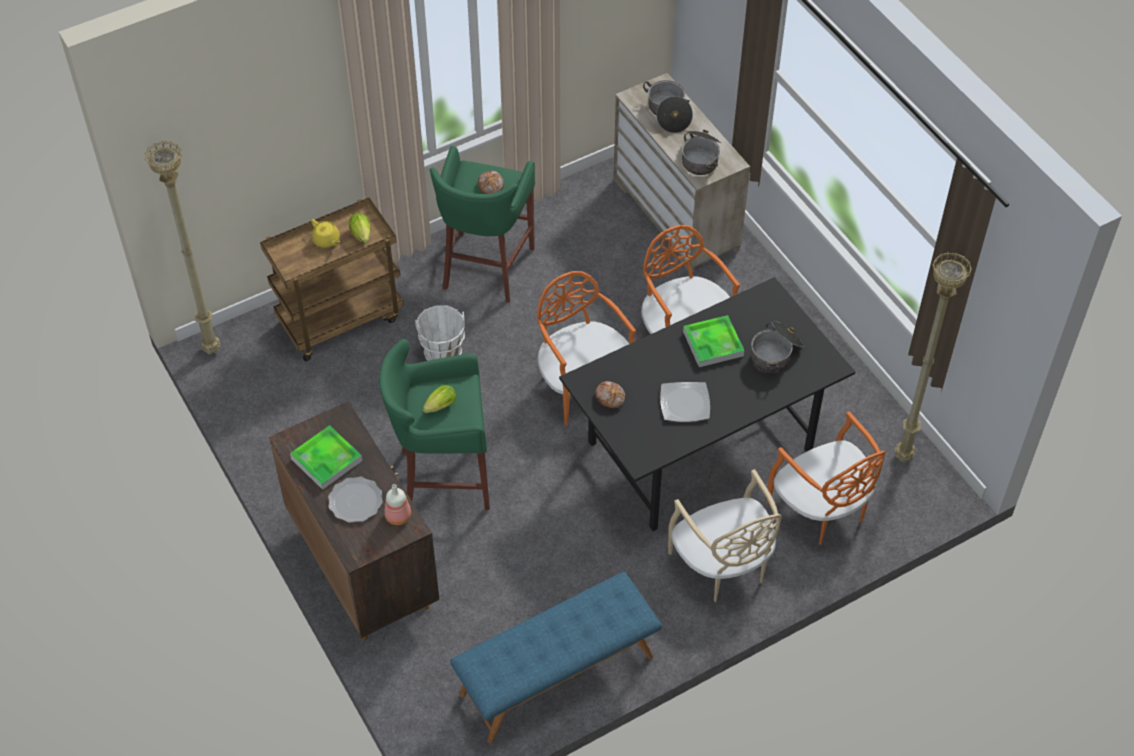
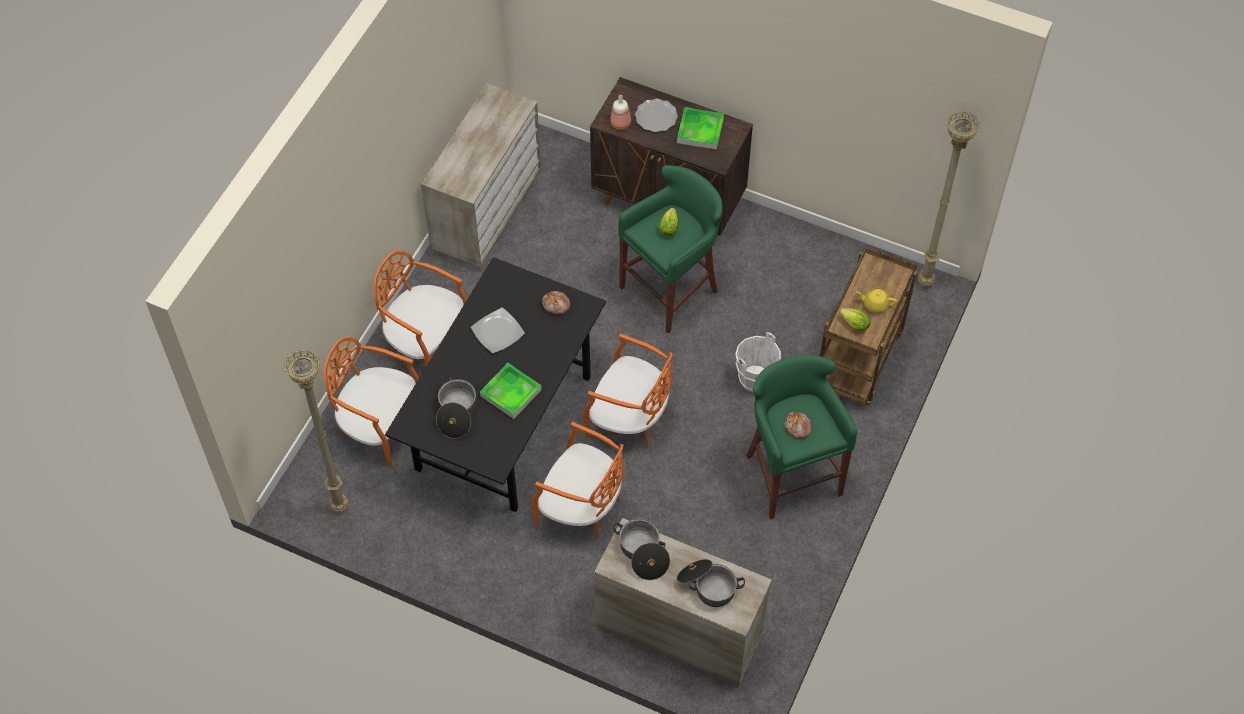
camera: 145 degrees right, 5 degrees up
blue bench [450,572,662,744] -> beige dresser [421,83,541,271]
beige chair [668,469,782,602] -> orange chair [374,251,467,366]

